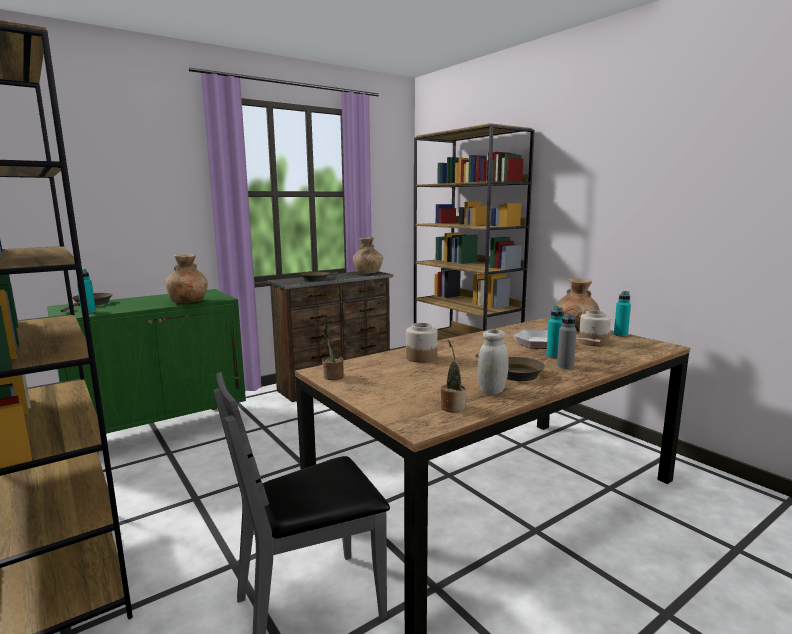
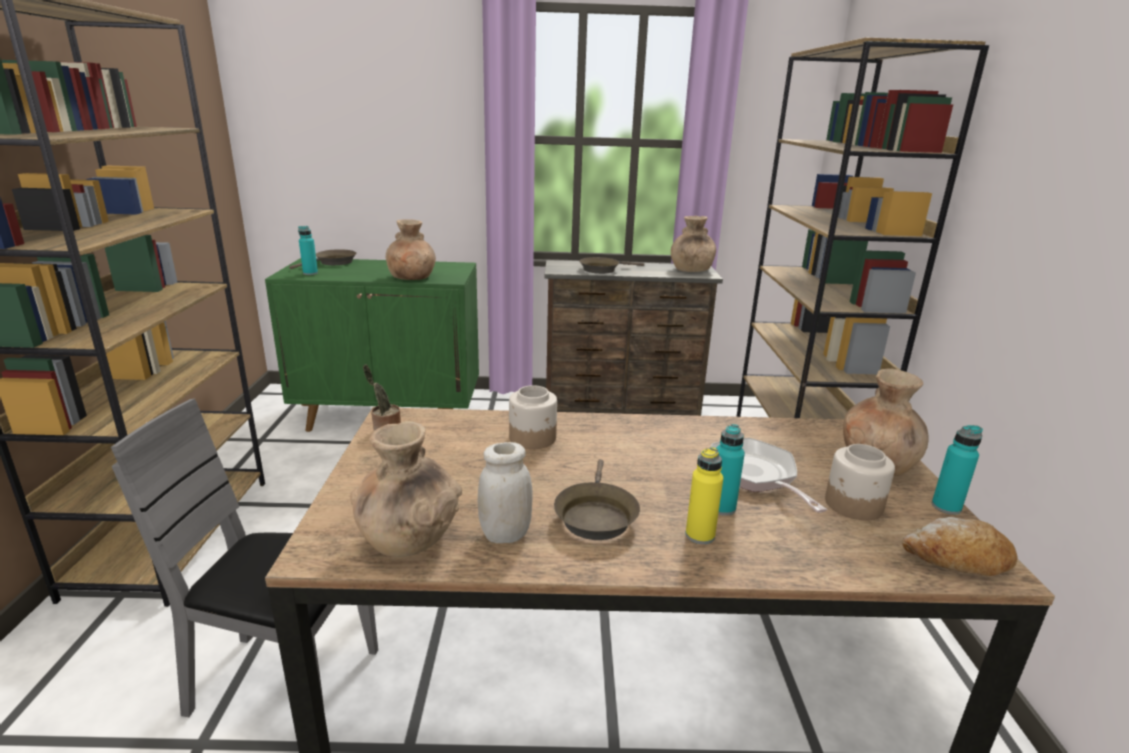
camera: 35 degrees right, 10 degrees up
potted plant [441,339,466,412] -> brown vase [350,421,462,557]
grey bottle [557,313,577,369] -> yellow bottle [686,447,723,544]
none -> bread [902,517,1018,576]

